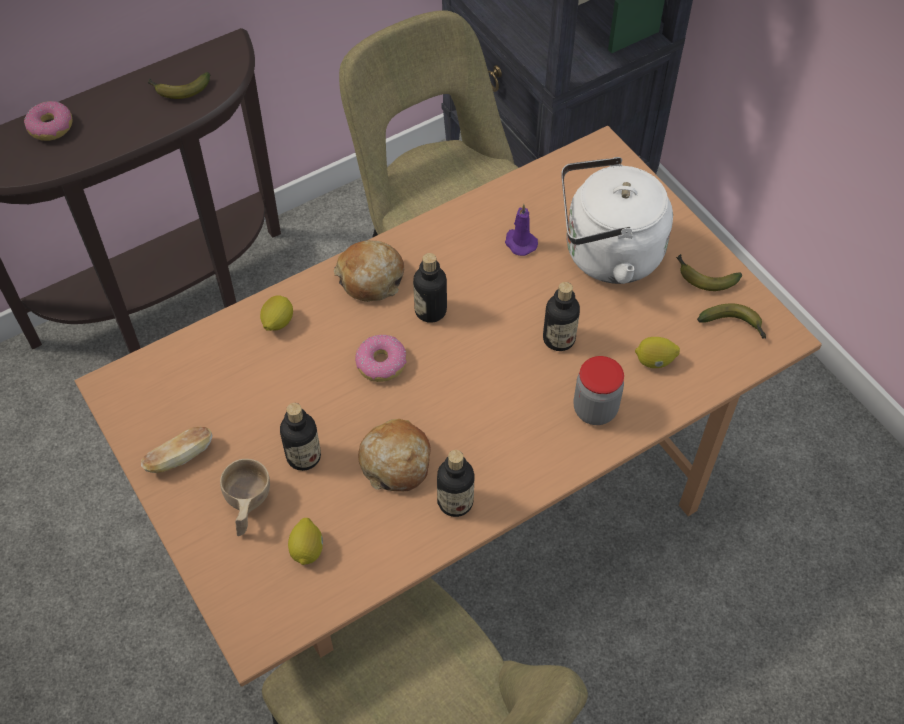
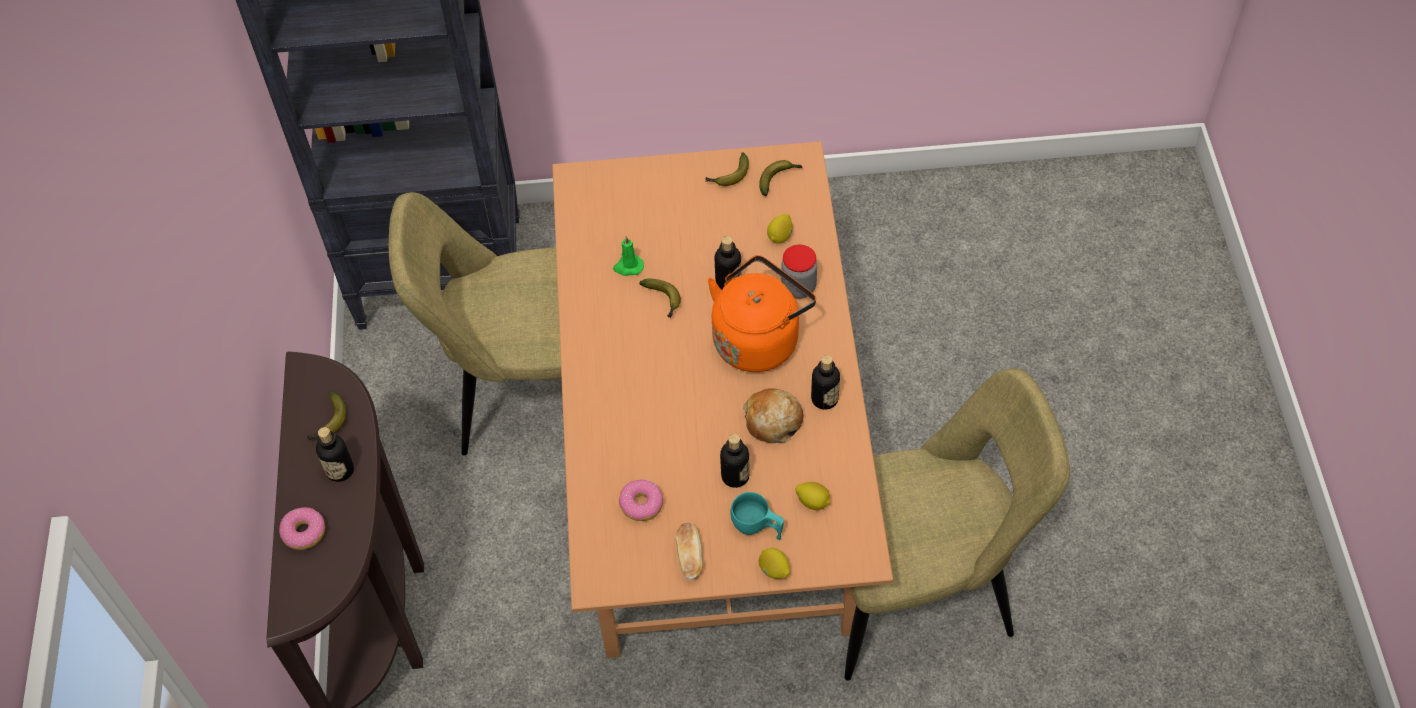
camera: 60 degrees left, 0 degrees up
beige cup [220,459,270,536] -> turquoise cup [730,492,784,540]
lemon [260,295,293,331] -> lemon moved to [759,548,790,579]
bread [334,240,404,302] -> none
donut [355,335,407,382] -> donut moved to [619,480,663,521]
bottle [413,253,447,323] -> bottle moved to [316,427,354,482]
purple candle [505,204,538,256] -> green candle [613,236,644,276]
white kettle [561,157,673,284] -> none
none -> banana [639,279,681,318]
none -> orange kettle [708,255,816,372]

